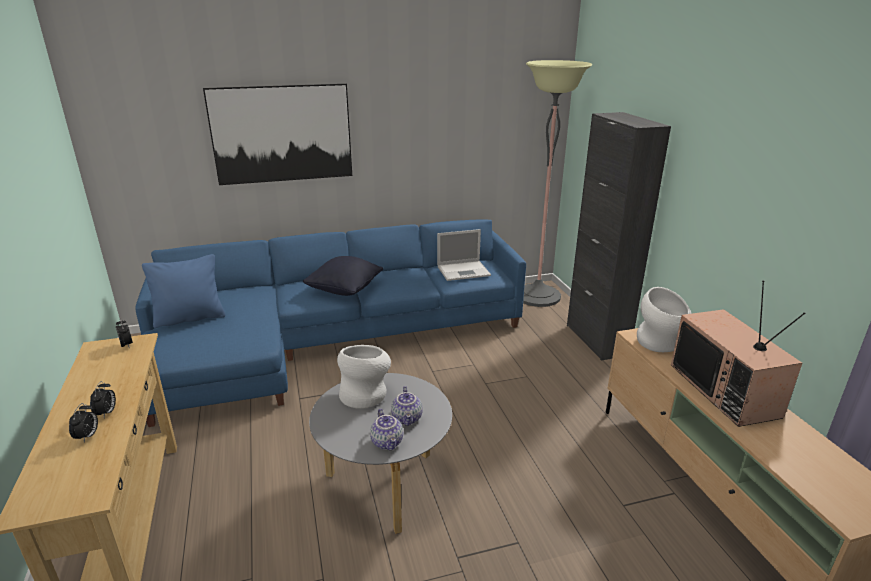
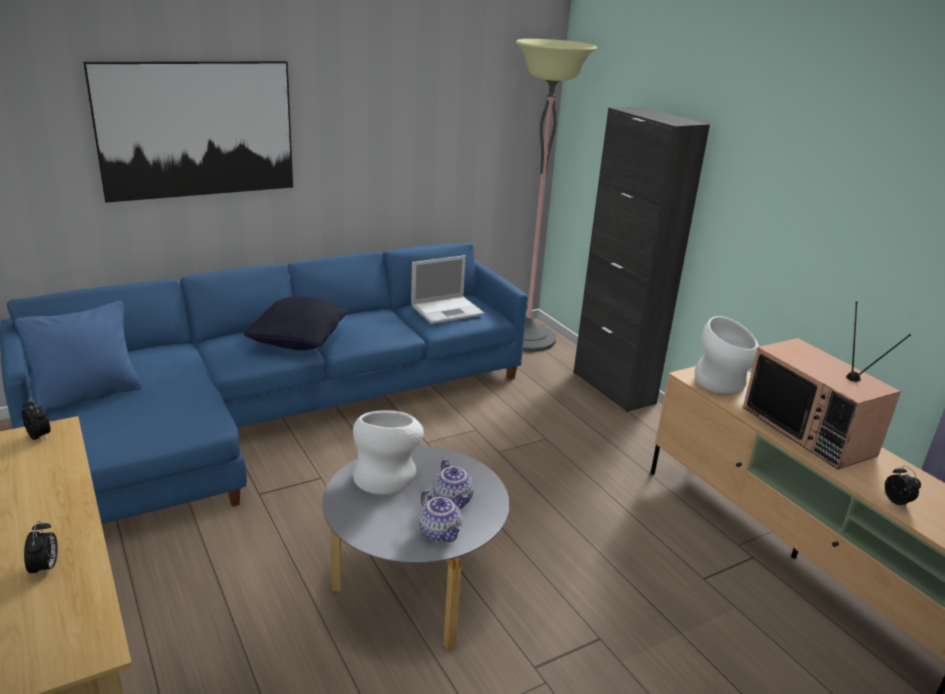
camera: 15 degrees left, 0 degrees up
alarm clock [90,381,116,418] -> alarm clock moved to [885,466,921,508]

